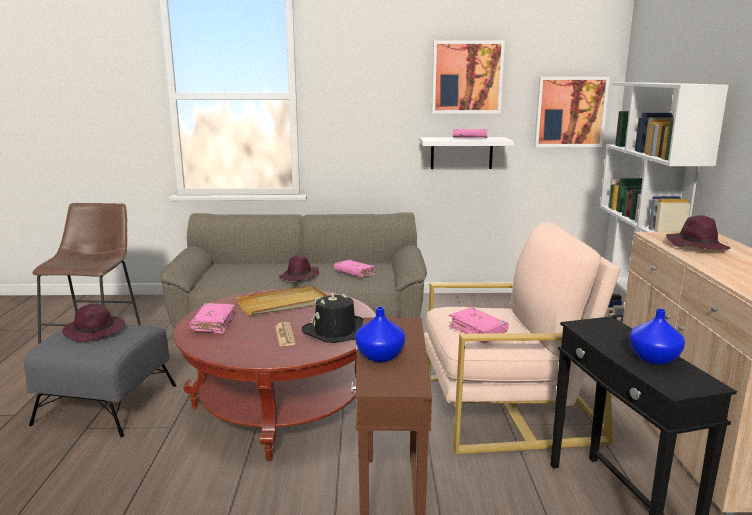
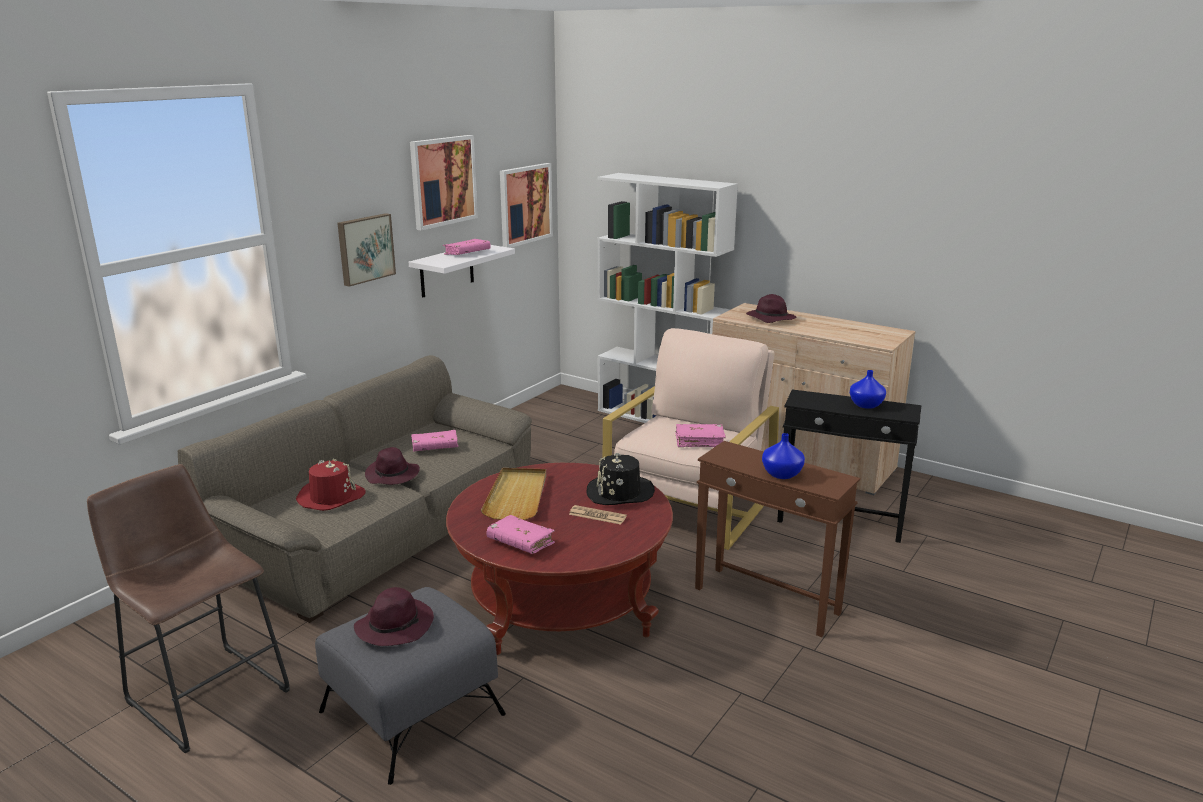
camera: 55 degrees left, 5 degrees up
none -> red hat [296,459,366,511]
none -> picture [337,213,396,287]

